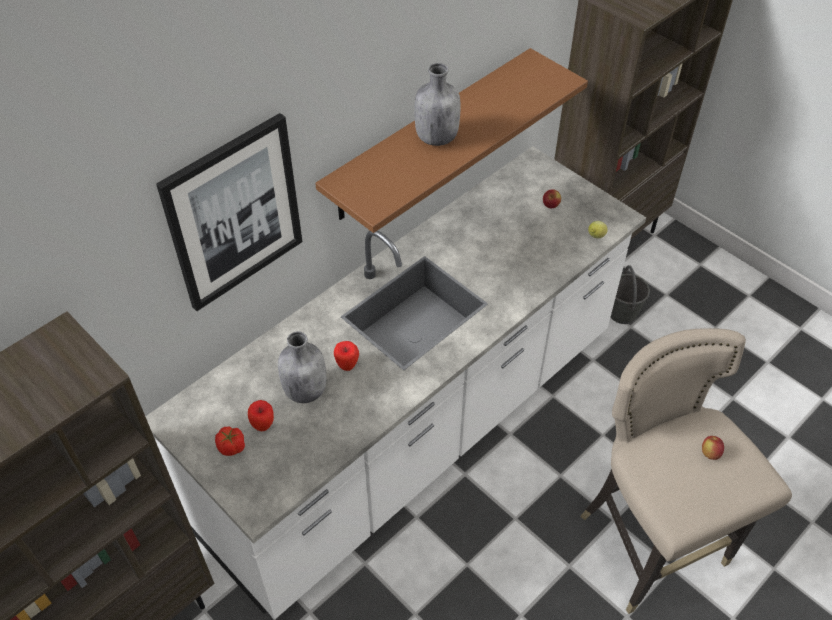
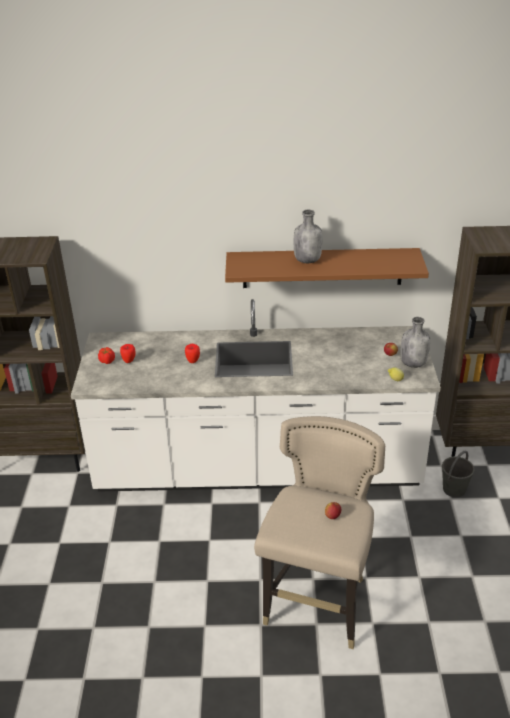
camera: 45 degrees right, 15 degrees down
picture [156,113,302,311] -> none
grey bottle [278,331,326,403] -> grey bottle moved to [400,317,430,368]

